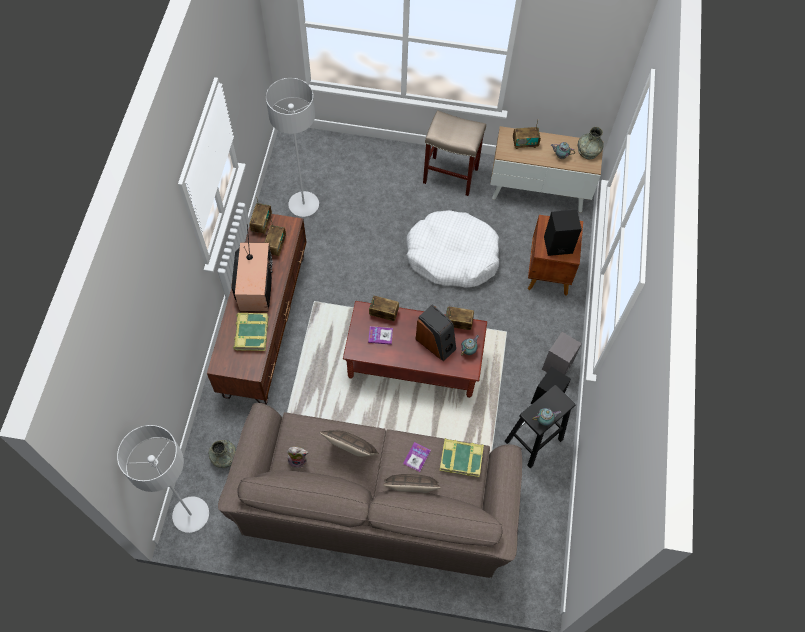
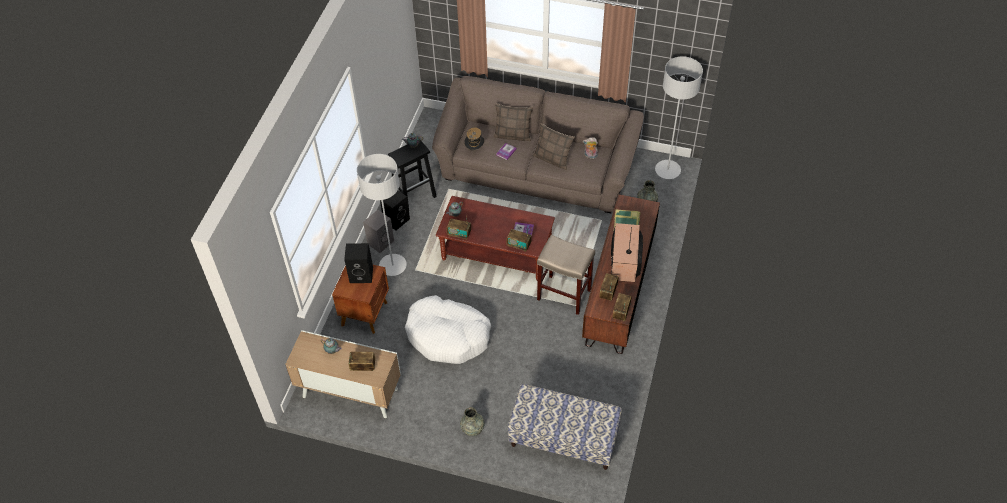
camera: 170 degrees left, 10 degrees down
grey floor lamp [266,78,319,217] -> grey floor lamp moved to [357,154,407,276]
speaker [415,305,456,361] -> none
beige stool [423,110,486,196] -> beige stool moved to [537,235,595,315]
book [440,438,484,477] -> hat [464,127,484,150]
grey vase [578,127,604,159] -> grey vase moved to [460,407,485,436]
none -> bench [508,384,622,470]

